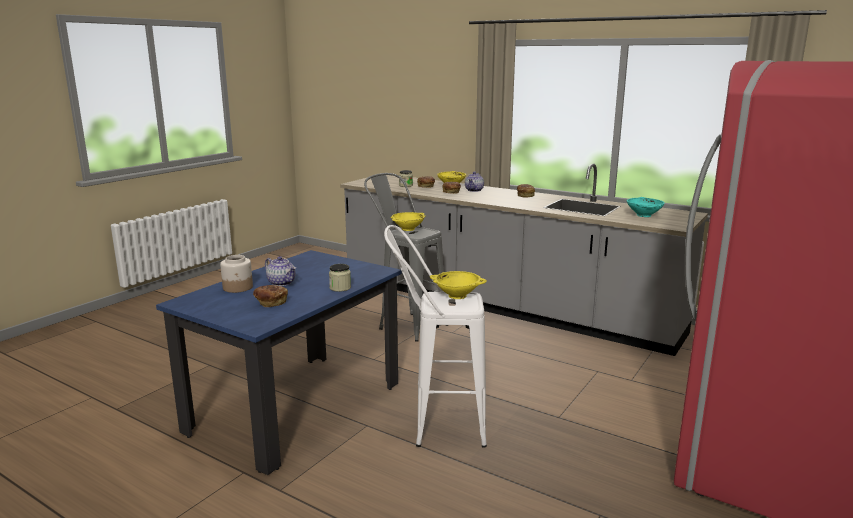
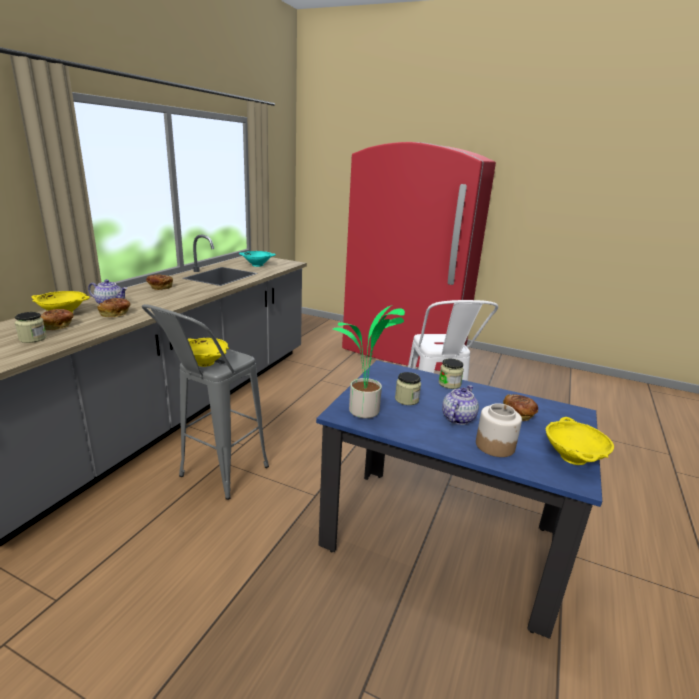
camera: 100 degrees left, 5 degrees up
yellow bowl [430,271,487,299] -> yellow bowl moved to [545,417,614,465]
none -> potted plant [333,305,405,419]
none -> jar [395,372,421,405]

